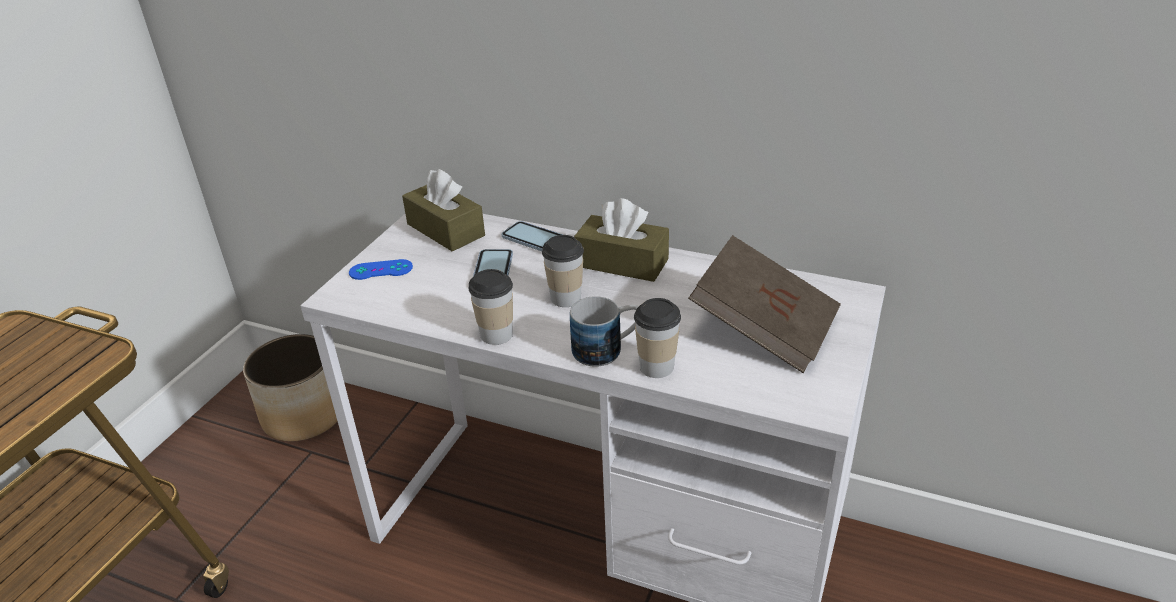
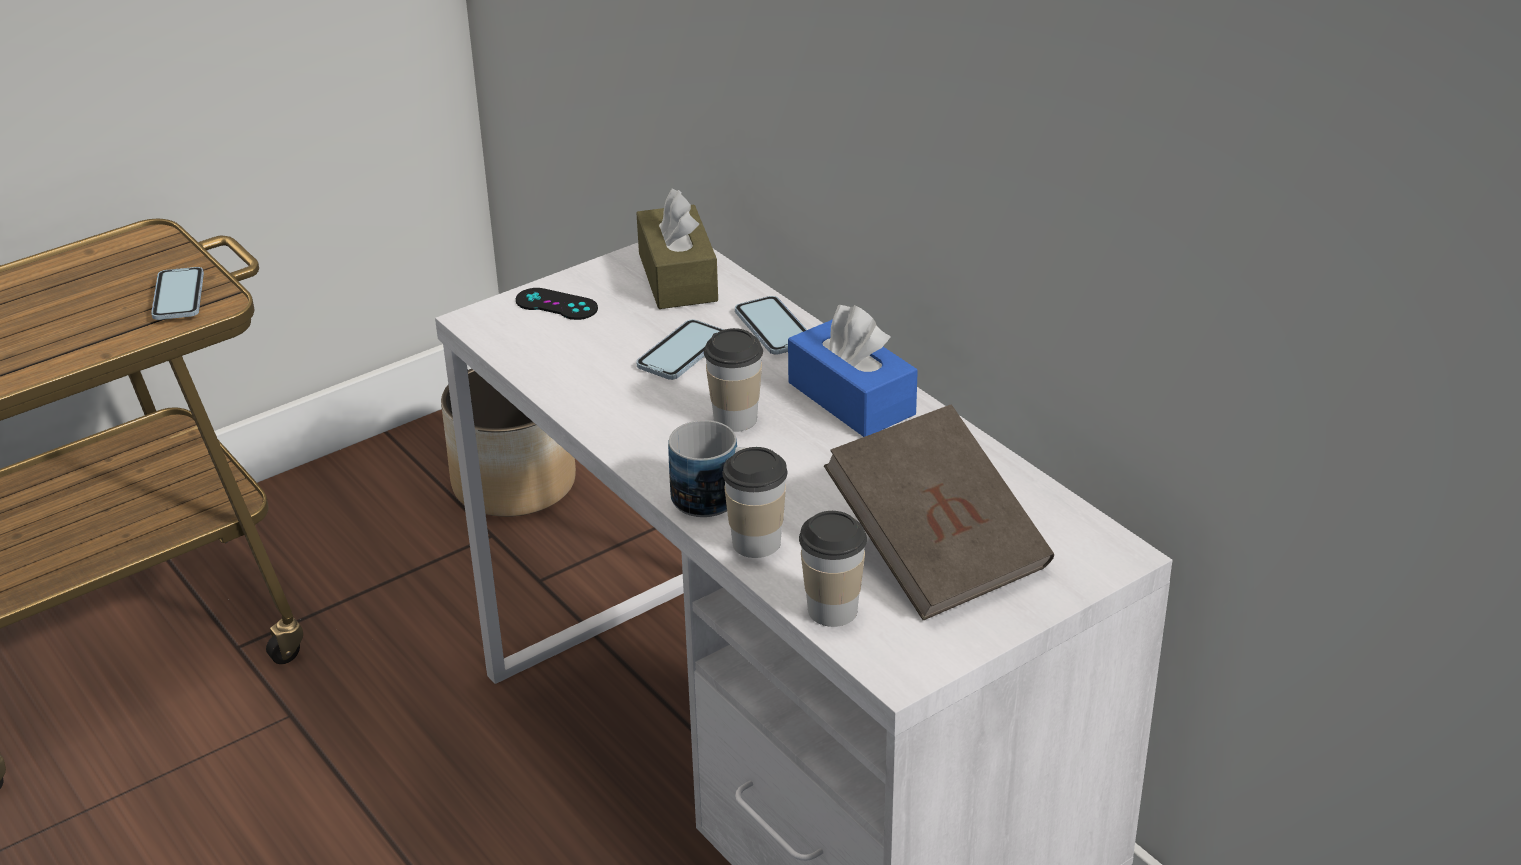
camera: 30 degrees right, 0 degrees up
blue game controller [349,259,413,280] -> black game controller [516,288,598,320]
cup [469,269,513,345] -> cup moved to [799,511,867,627]
brown tissue box [574,198,669,282] -> blue tissue box [788,305,918,437]
none -> phone [151,267,204,320]

